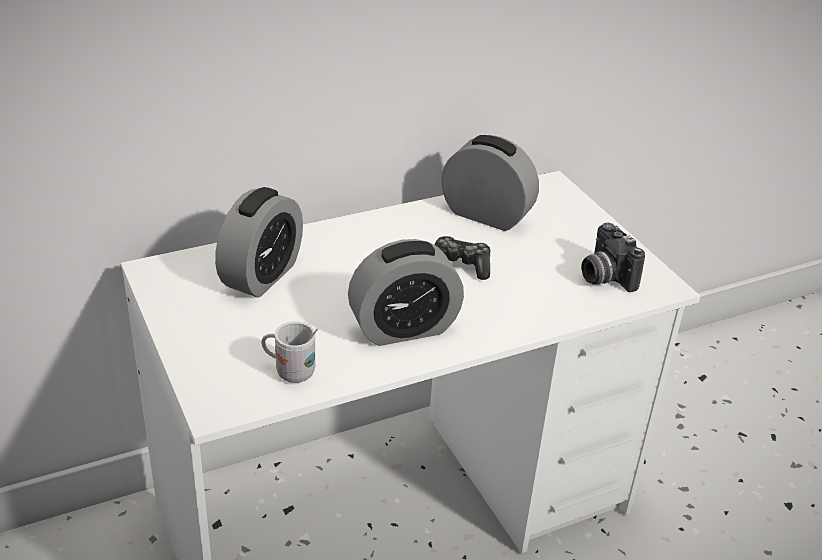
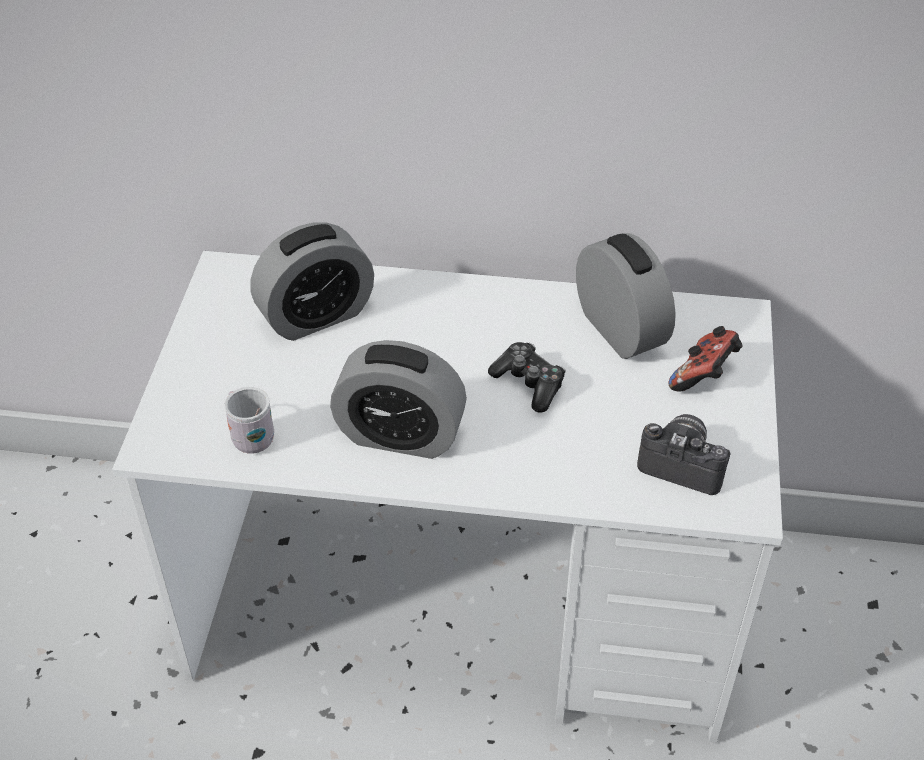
camera: 35 degrees right, 10 degrees up
camera [581,223,645,292] -> camera turned 105 degrees clockwise [637,414,731,495]
none -> game controller [668,326,743,392]

